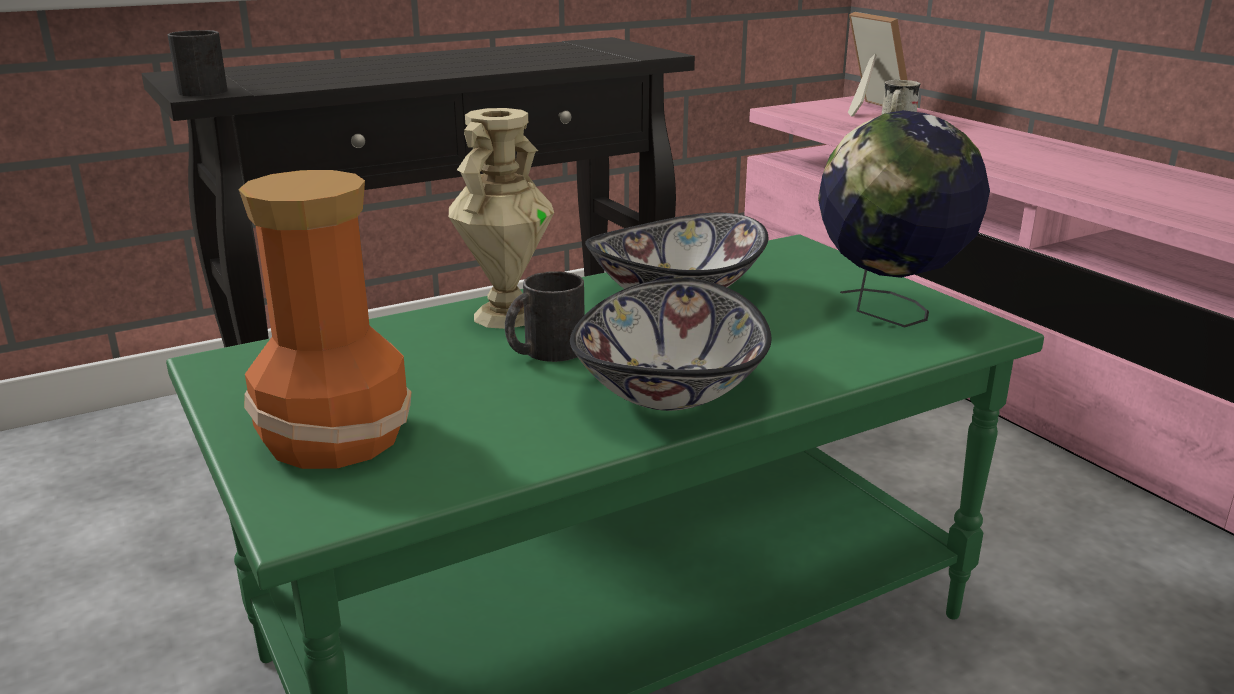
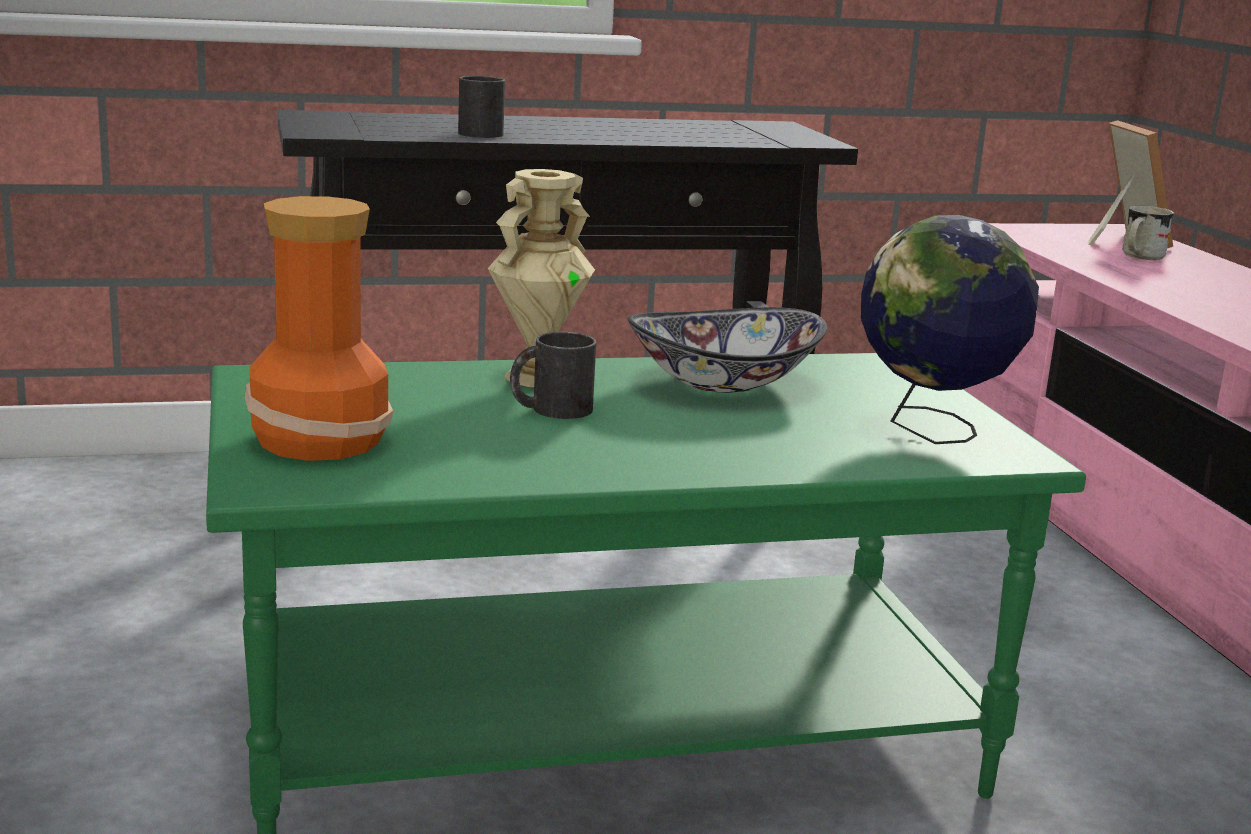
camera: 15 degrees right, 5 degrees down
black mug [168,30,228,97] -> black mug moved to [458,76,505,138]
bowl [570,278,772,411] -> none

